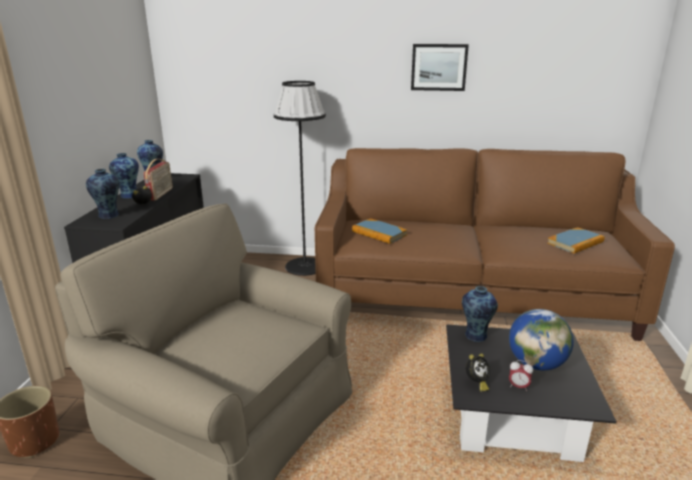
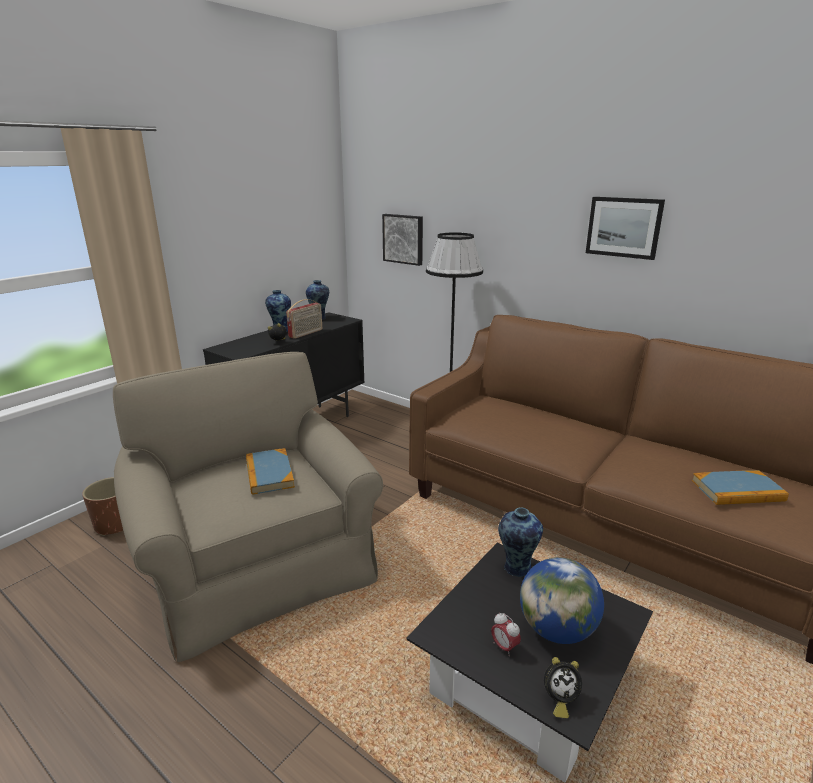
camera: 30 degrees right, 0 degrees up
vase [86,169,120,219] -> none
book [352,218,407,244] -> book moved to [246,448,295,495]
alarm clock [466,353,490,392] -> alarm clock moved to [544,657,582,719]
none -> picture [382,214,423,266]

